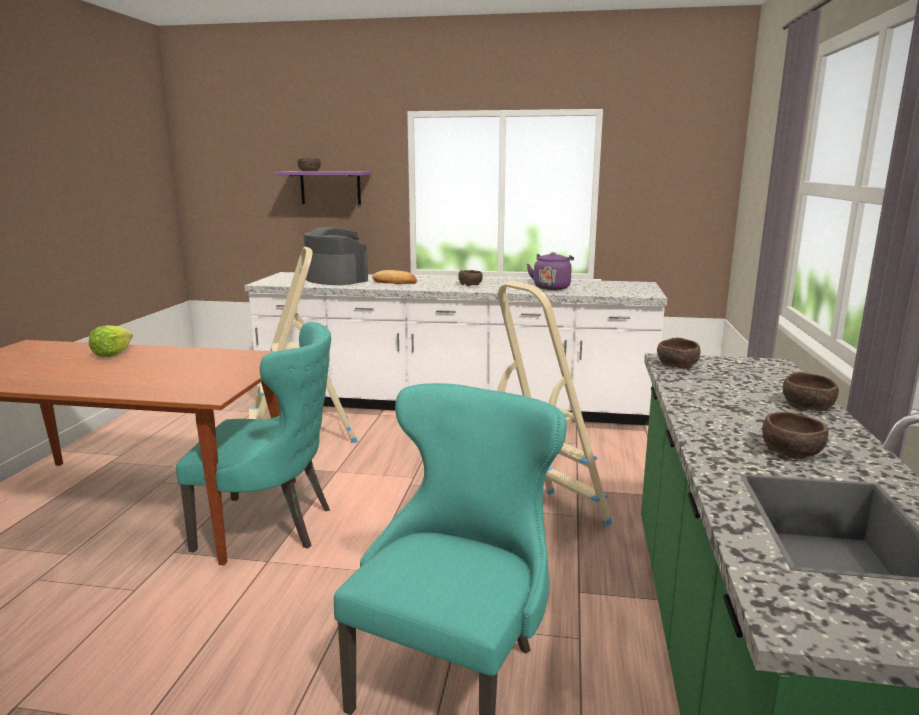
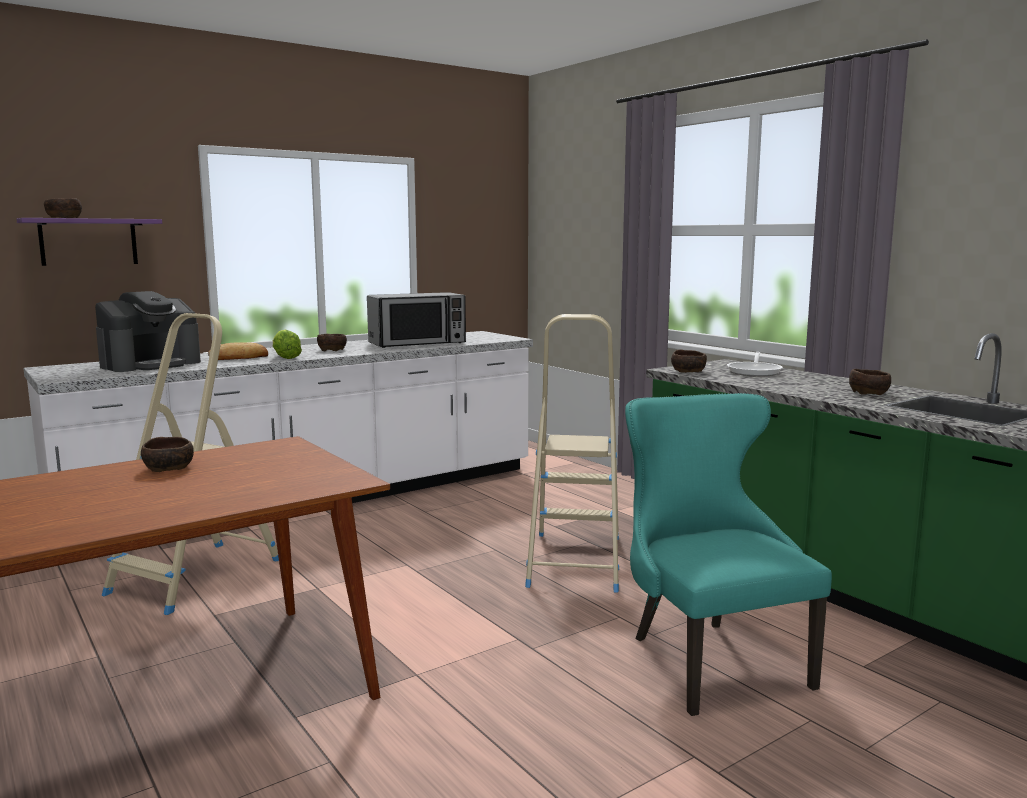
camera: 45 degrees left, 5 degrees down
lettuce [89,325,133,358] -> lettuce moved to [273,329,302,359]
turquoise chair [176,322,331,552] -> none
coffee machine [304,227,368,285] -> coffee machine turned 135 degrees clockwise [95,291,201,372]
purple kettle [527,252,574,290] -> microwave [367,292,466,348]
brown bowl [783,372,839,411] -> brown bowl moved to [141,437,194,472]
none -> frying pan [727,352,783,376]

